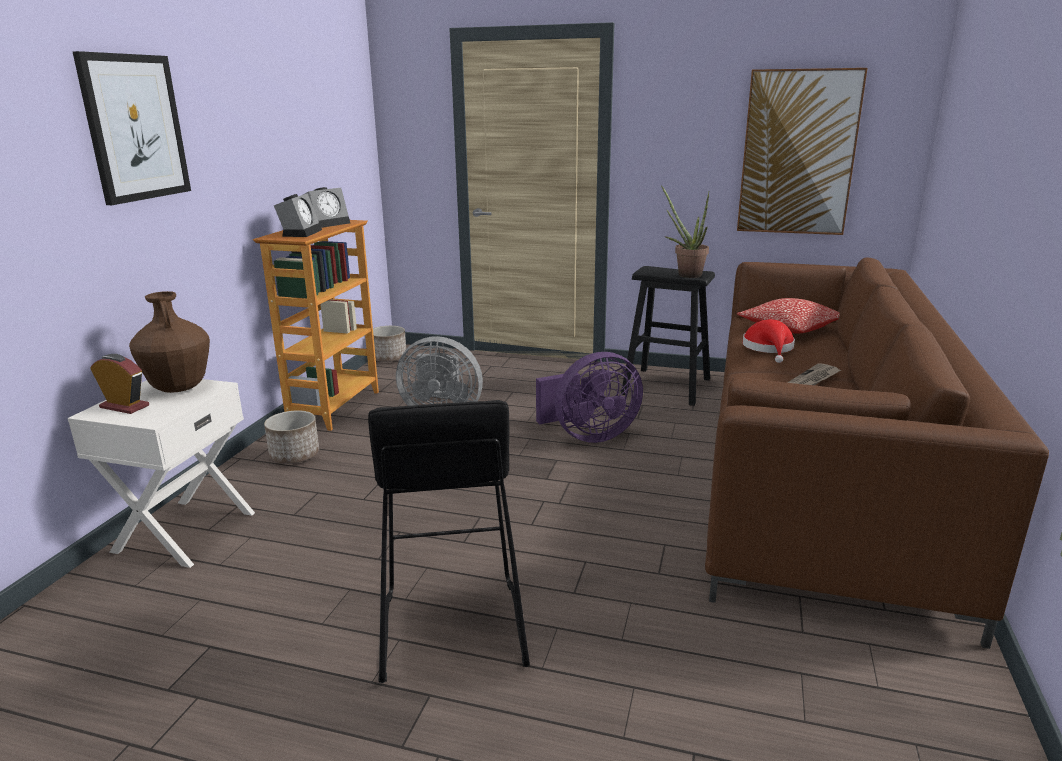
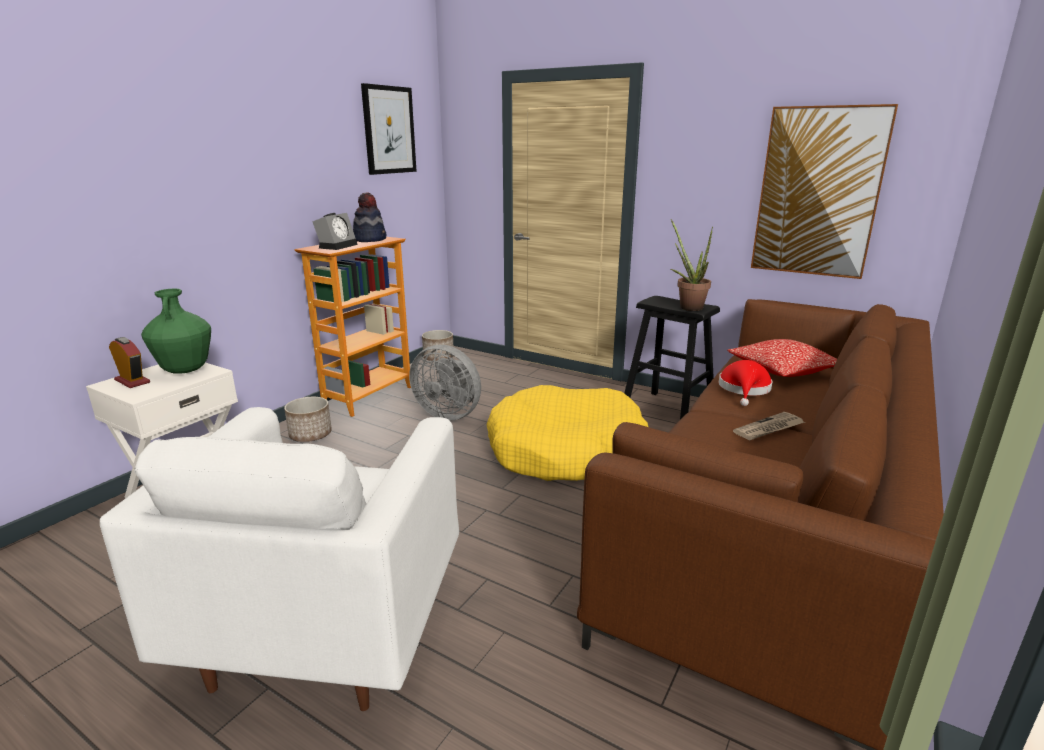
camera: 15 degrees right, 0 degrees up
picture [73,51,191,205] -> picture moved to [361,83,417,175]
brown vase [129,291,210,393] -> green vase [141,289,211,374]
alarm clock [303,187,350,228] -> hat [353,192,386,242]
black stool [368,400,530,683] -> white armchair [100,407,459,711]
purple fan [536,352,643,443] -> yellow dog bed [486,385,648,481]

